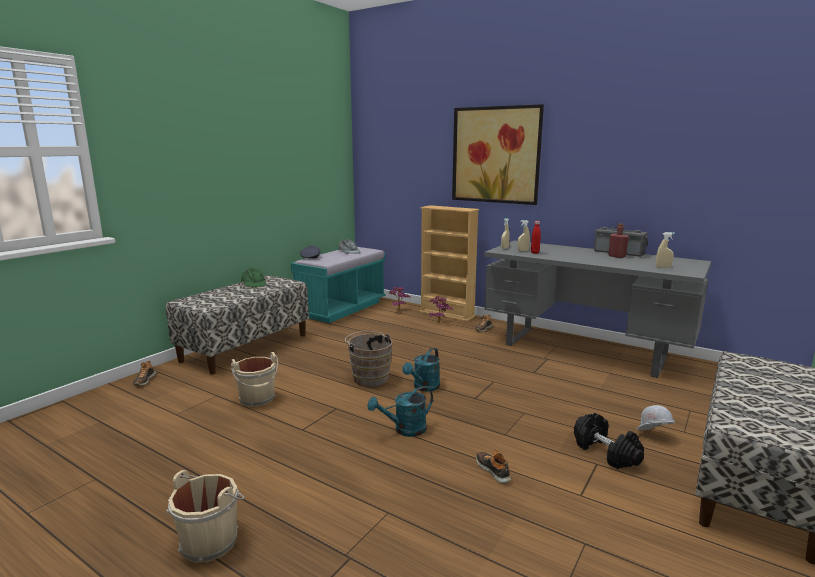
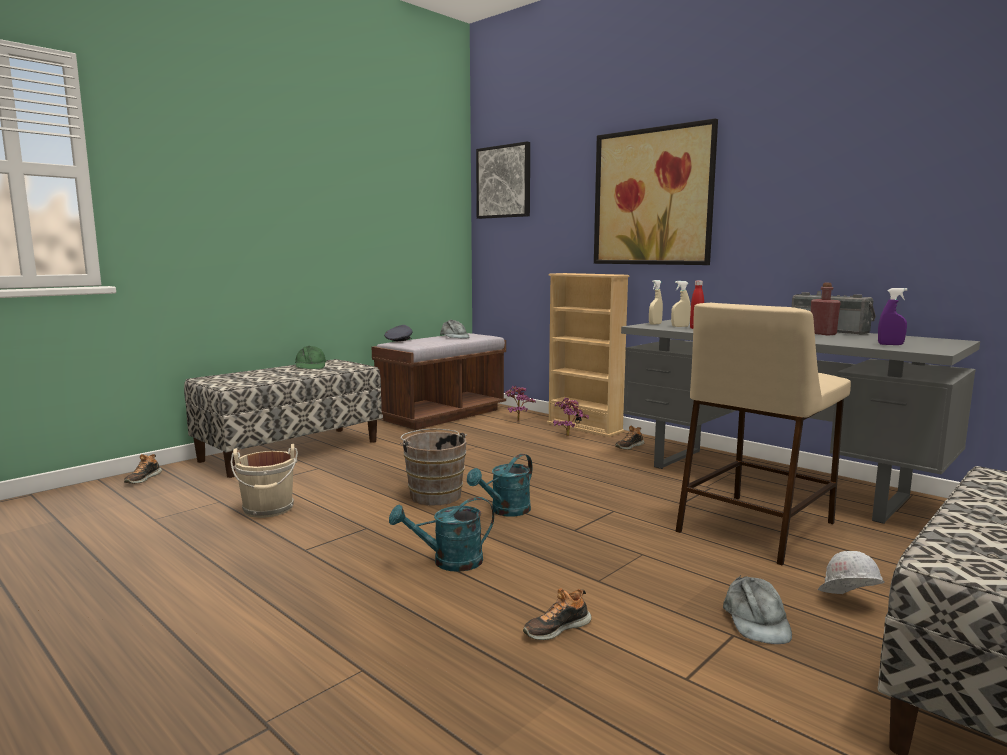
camera: 10 degrees right, 5 degrees down
beige bucket [166,470,245,563] -> none
turquoise bench [291,247,386,323] -> brown bench [372,333,506,430]
shoe [476,449,511,484] -> shoe turned 105 degrees counterclockwise [523,588,592,640]
black dumbbell [574,413,644,469] -> grey cap [723,575,792,644]
beige spray bottle [656,232,675,268] -> purple spray bottle [878,288,908,345]
none -> picture [476,141,530,219]
none -> beige stool [675,303,851,565]

